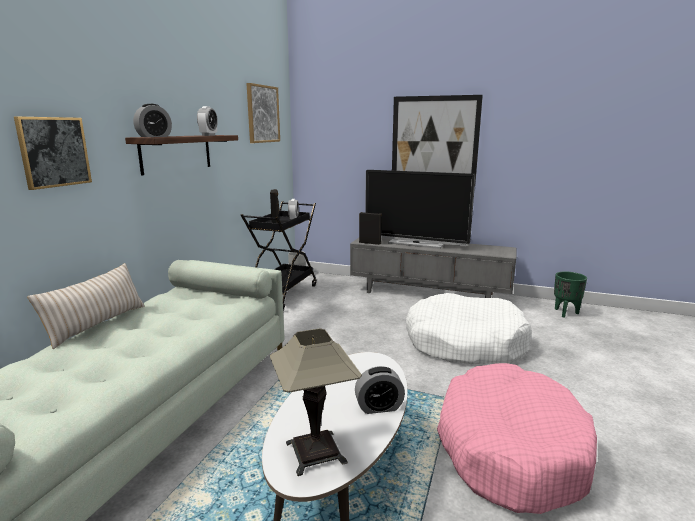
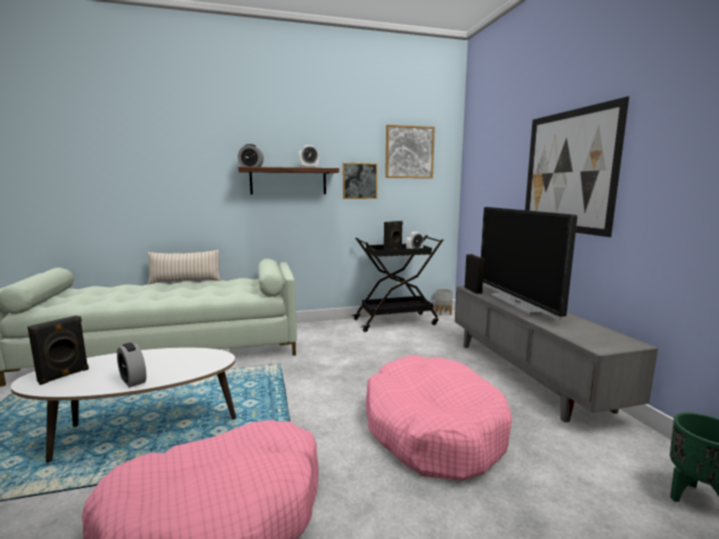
camera: 55 degrees right, 5 degrees down
picture [14,116,92,190] -> picture moved to [343,163,378,199]
table lamp [269,328,362,476] -> black speaker [27,315,89,385]
white dog bed [406,293,532,364] -> pink dog bed [366,355,512,481]

